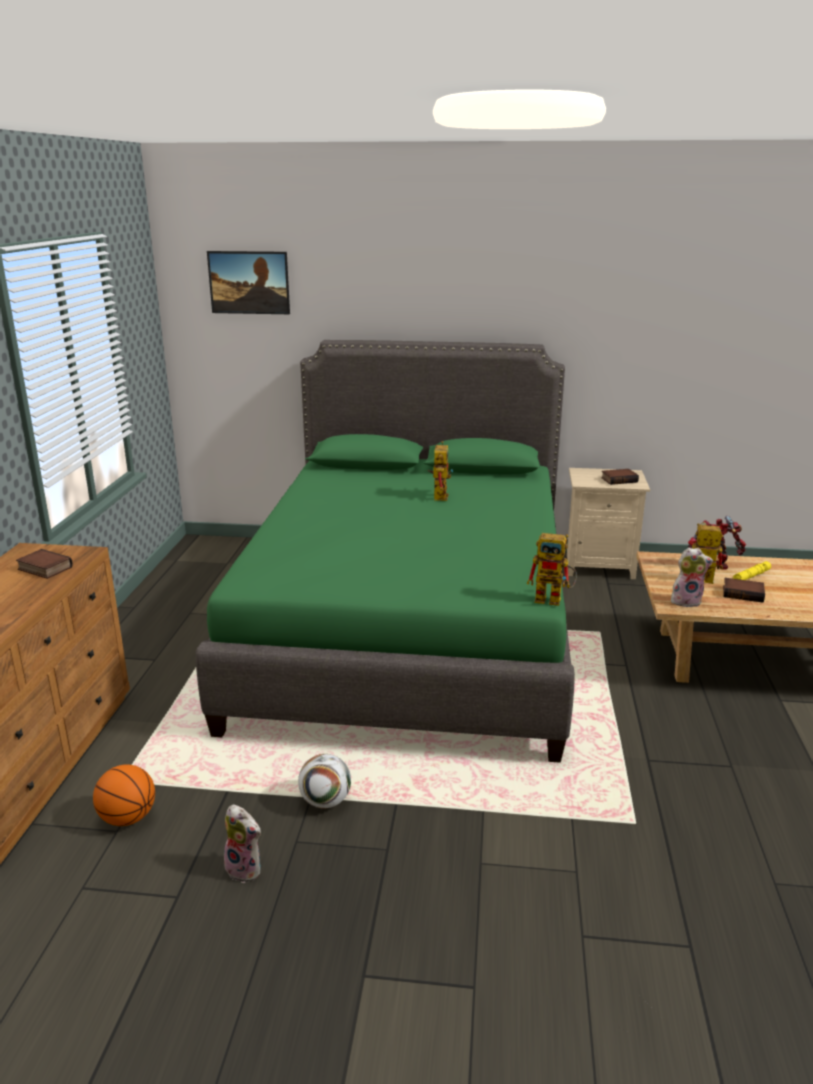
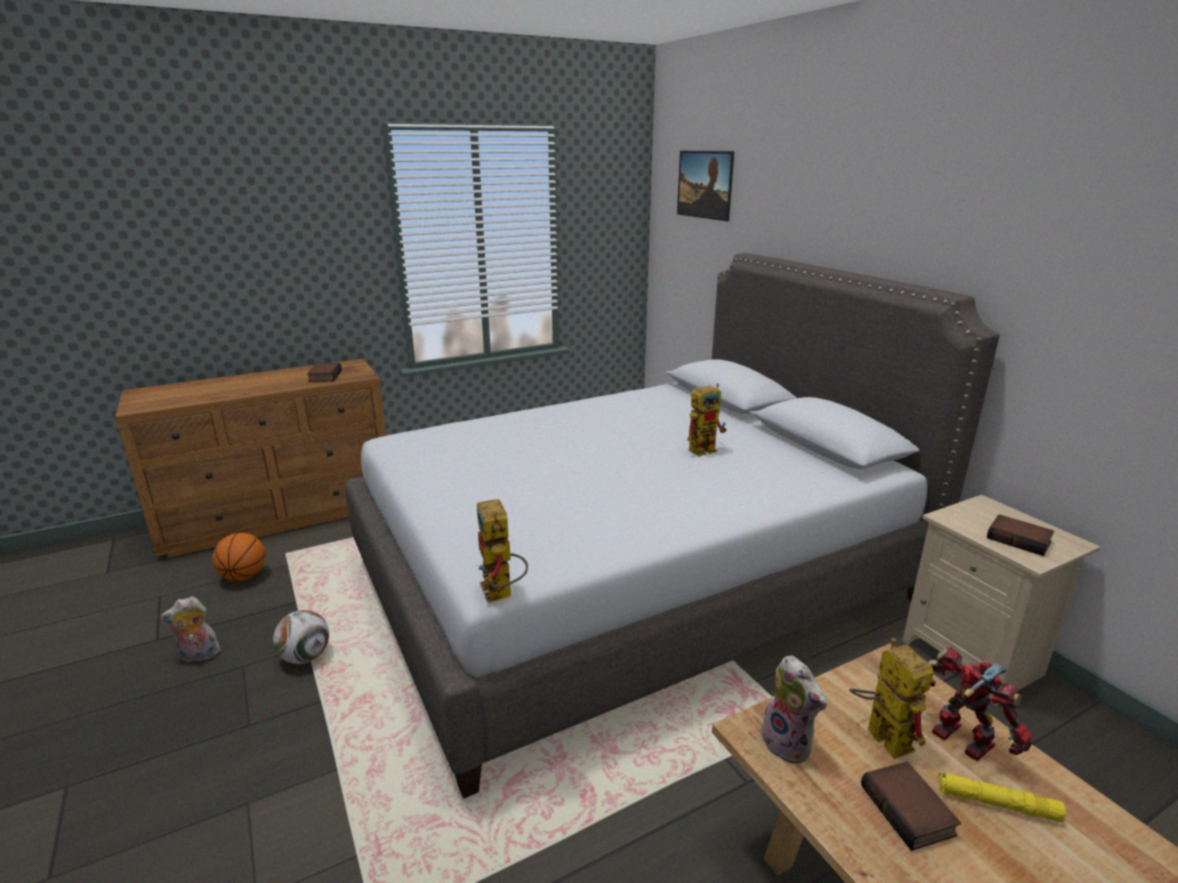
camera: 55 degrees right, 0 degrees up
green bed [196,340,575,763] -> grey bed [345,253,1000,799]
plush toy [223,805,261,883] -> plush toy turned 75 degrees clockwise [160,596,222,663]

